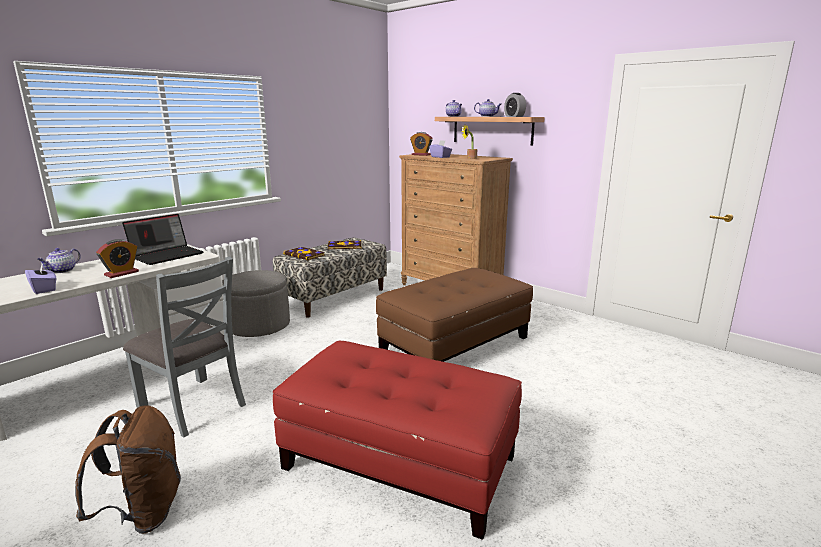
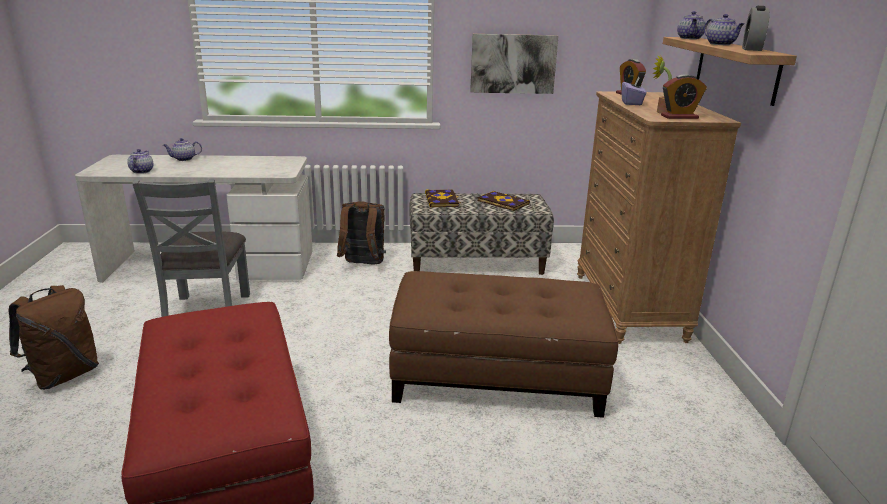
camera: 45 degrees right, 5 degrees up
purple tissue box [25,264,56,294] -> teapot [127,149,153,174]
alarm clock [96,239,139,278] -> alarm clock moved to [661,74,707,119]
laptop [122,214,204,265] -> none
grey ottoman [222,270,290,337] -> brown backpack [337,202,386,264]
none -> picture [470,34,559,94]

